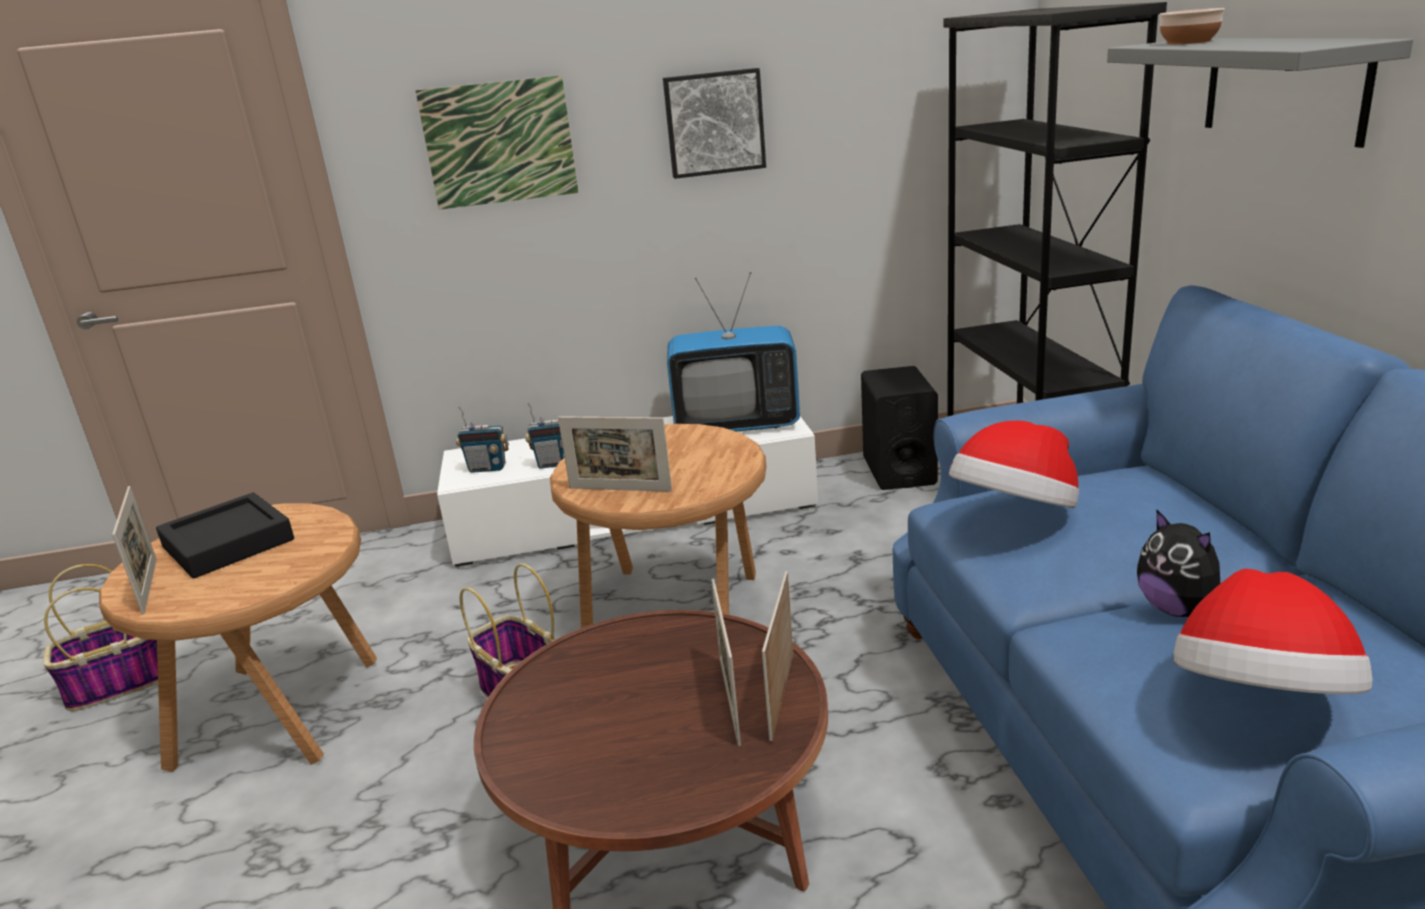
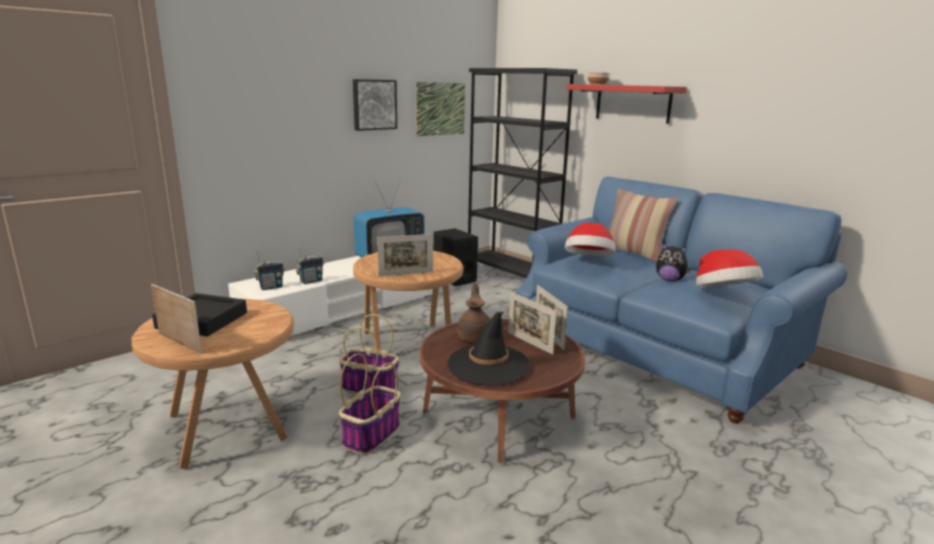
camera: 35 degrees left, 5 degrees down
basket [43,564,158,711] -> basket moved to [339,353,401,455]
picture [416,75,578,210] -> picture moved to [416,82,465,136]
grey shelf [1107,38,1413,148] -> red shelf [566,84,687,124]
none -> black hat [447,312,530,386]
none -> brown teapot [457,283,490,342]
none -> pillow [609,189,678,262]

